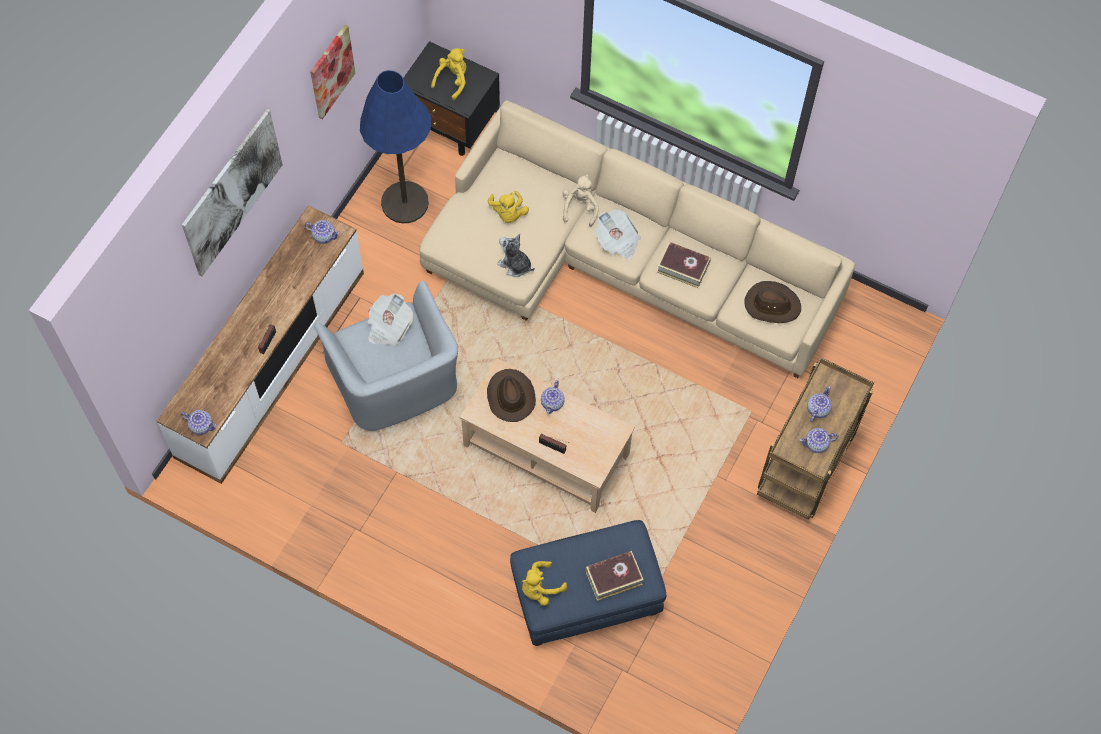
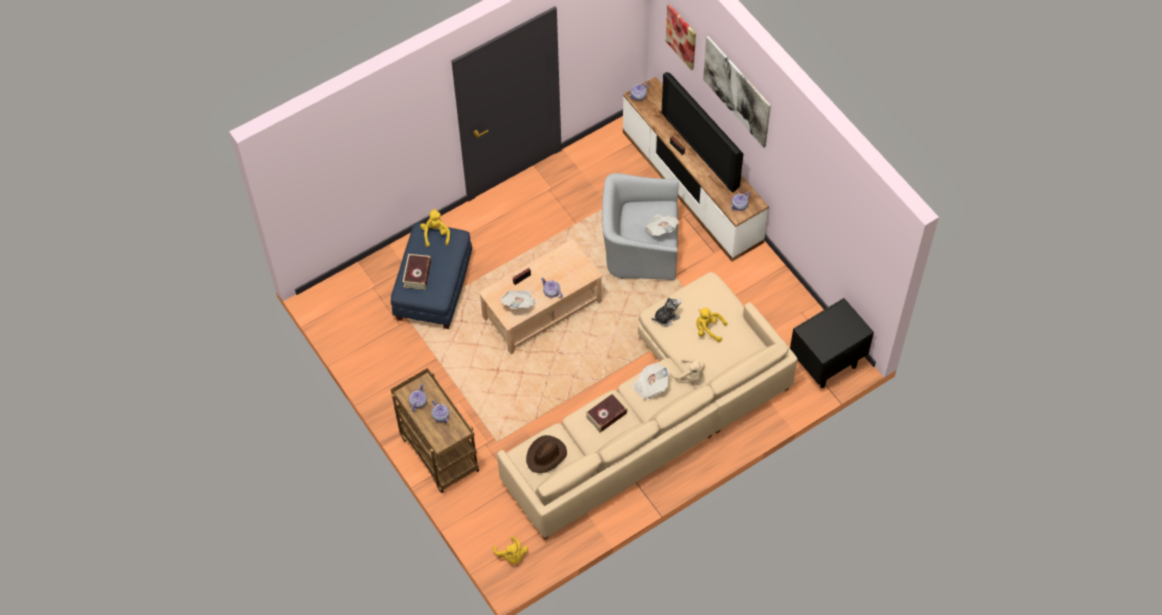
camera: 120 degrees right, 5 degrees down
picture [310,25,355,119] -> picture moved to [666,4,696,70]
blue floor lamp [360,70,431,223] -> none
yellow plush toy [431,48,467,100] -> yellow plush toy moved to [494,536,528,564]
brown hat [487,369,536,422] -> none
none -> newspaper [501,290,535,309]
none -> television [662,72,744,193]

